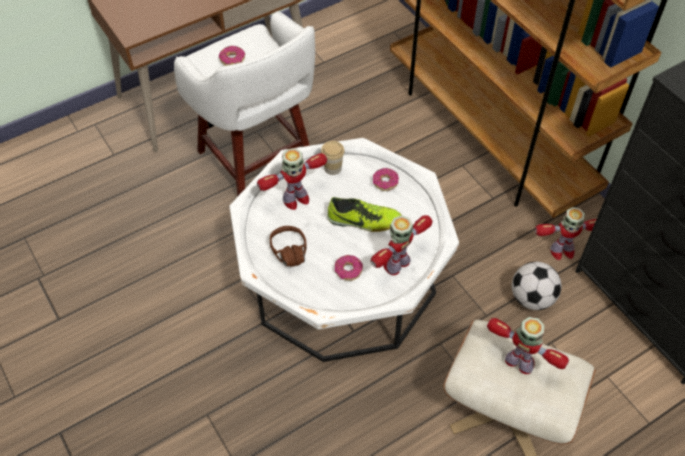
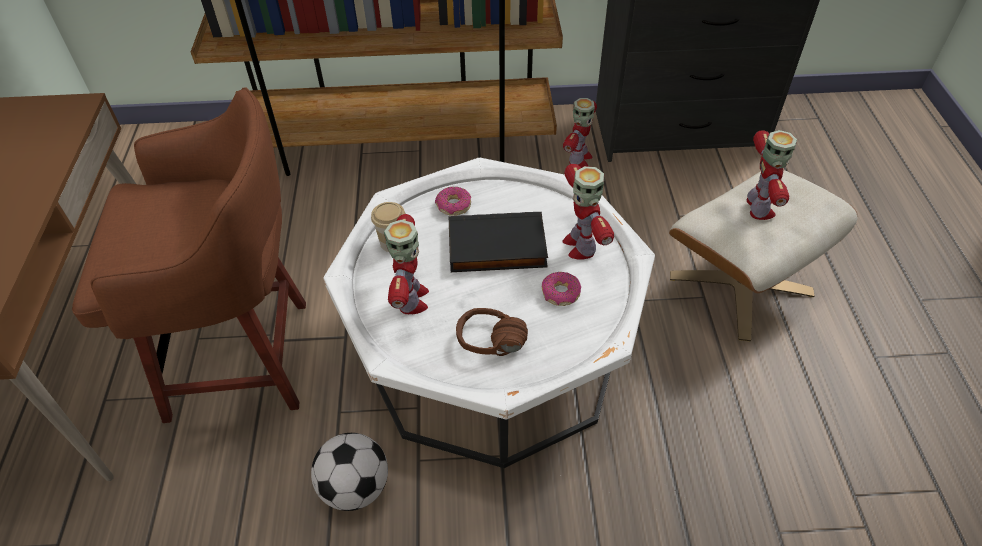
camera: 60 degrees left, 5 degrees down
white stool [174,11,315,196] -> brown stool [72,88,306,423]
donut [219,46,245,66] -> none
shoe [328,197,402,232] -> black book [449,212,548,272]
toy robot [487,317,569,374] -> toy robot turned 120 degrees clockwise [747,130,797,220]
football [512,262,562,310] -> football moved to [311,433,388,511]

